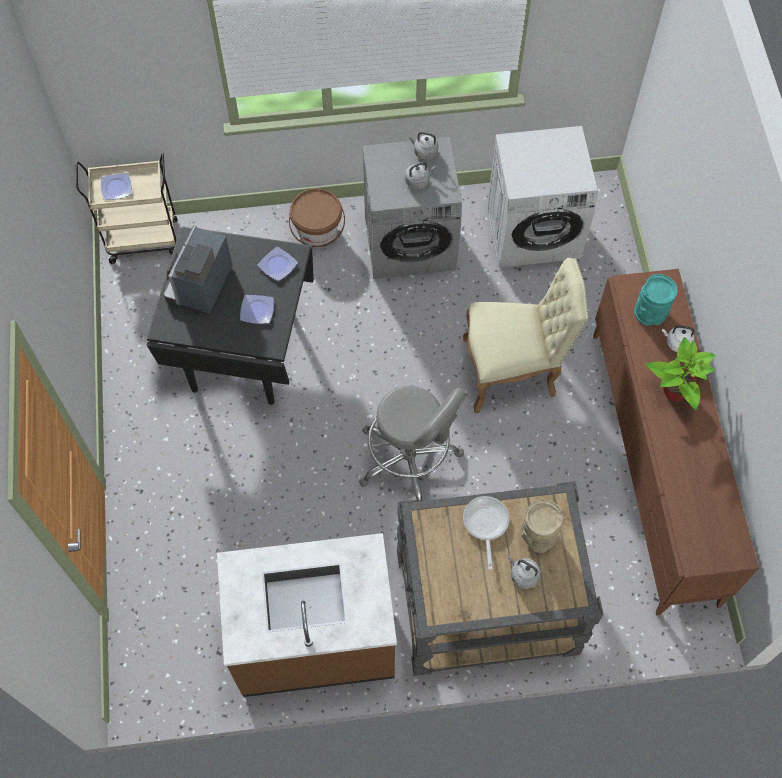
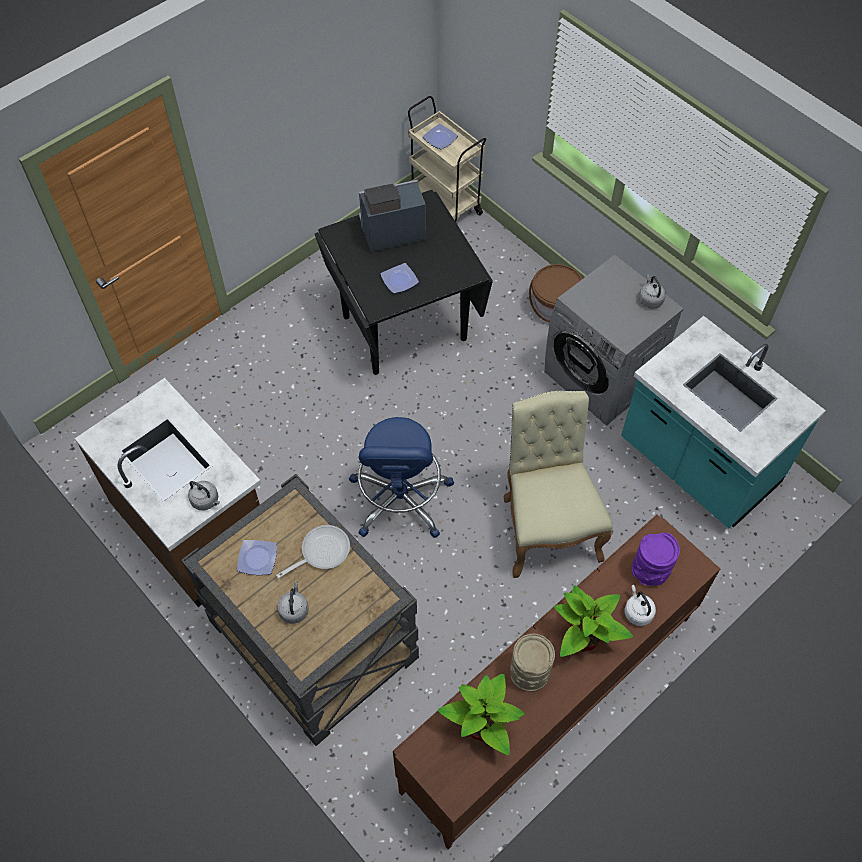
camera: 55 degrees right, 5 degrees down
plate [257,246,298,281] -> plate moved to [237,540,277,575]
grey stool [359,386,466,502] -> blue stool [349,417,454,538]
grey kettle [405,162,436,189] -> grey kettle moved to [188,481,220,510]
beige chair [463,258,589,413] -> beige chair turned 150 degrees counterclockwise [504,391,612,578]
white washing machine [487,126,598,268] -> turquoise counter [621,316,826,528]
beige vase [521,499,563,553] -> beige vase moved to [510,634,555,692]
turquoise vase [634,274,677,326] -> purple vase [632,533,680,586]
none -> potted plant [438,674,525,755]

